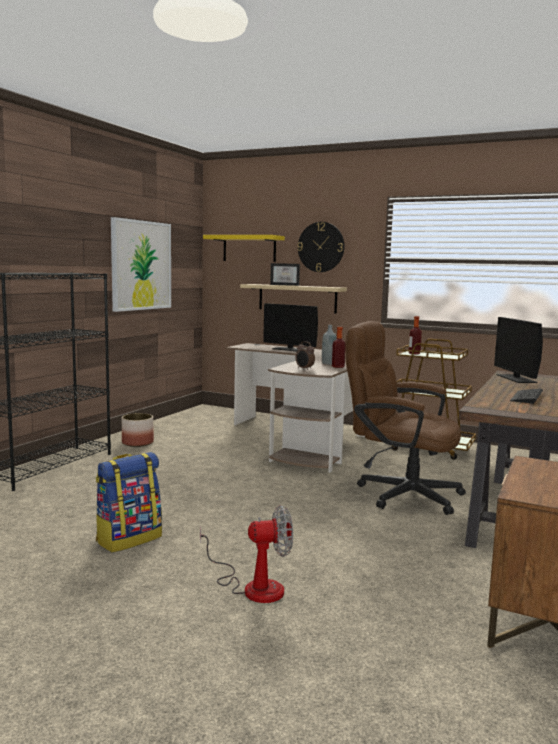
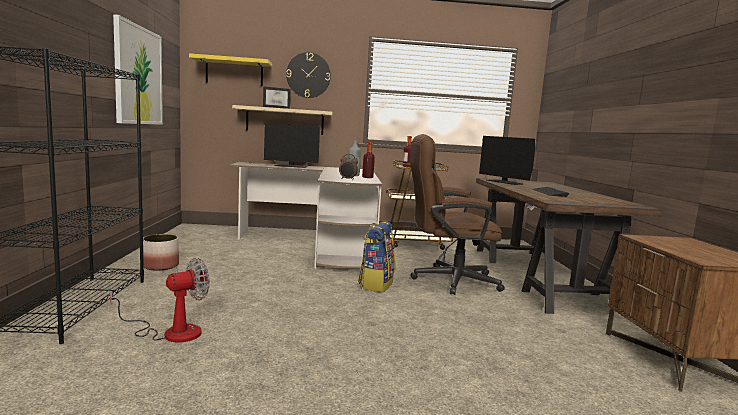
camera: 30 degrees left, 0 degrees up
backpack [96,452,162,553] -> backpack moved to [358,221,395,292]
fan [200,505,293,603] -> fan moved to [110,258,210,343]

